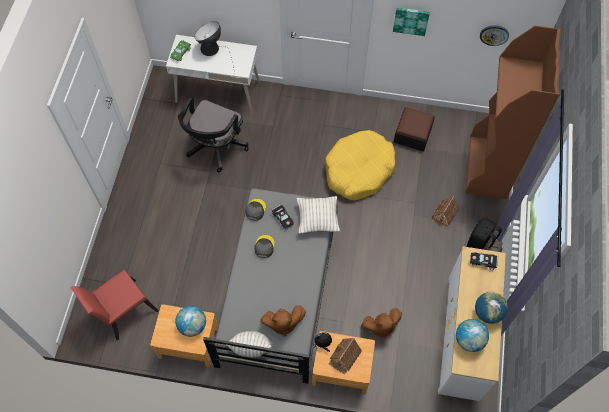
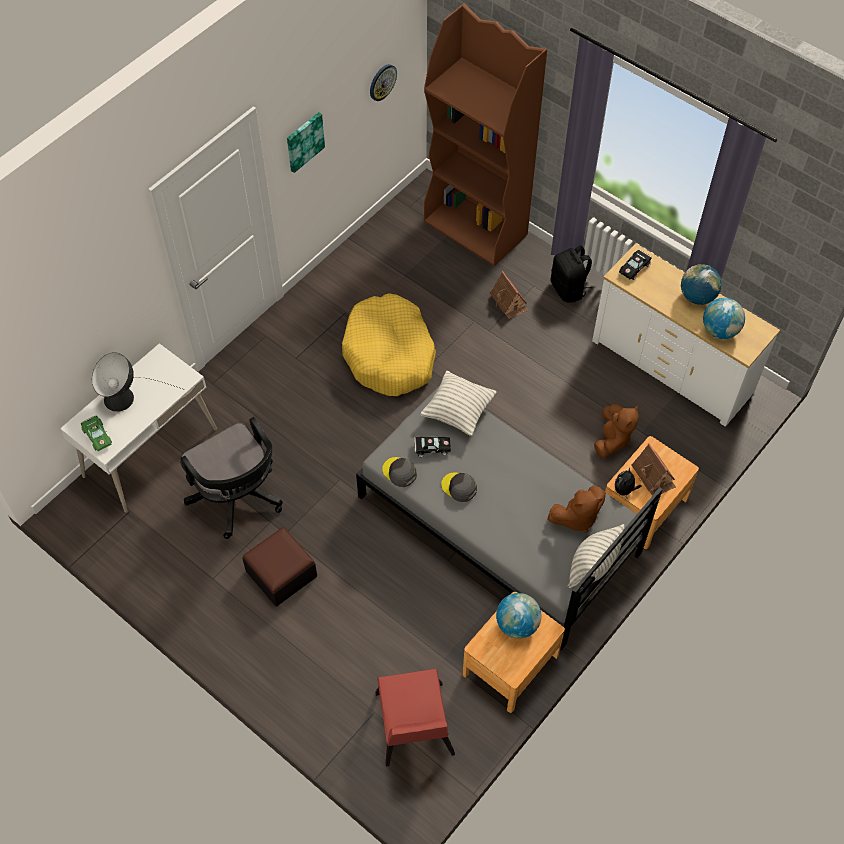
camera: 60 degrees left, 5 degrees down
brown plush toy [260,305,306,337] -> brown plush toy turned 45 degrees clockwise [547,485,606,533]
ottoman [394,107,435,151] -> ottoman moved to [242,527,317,606]

